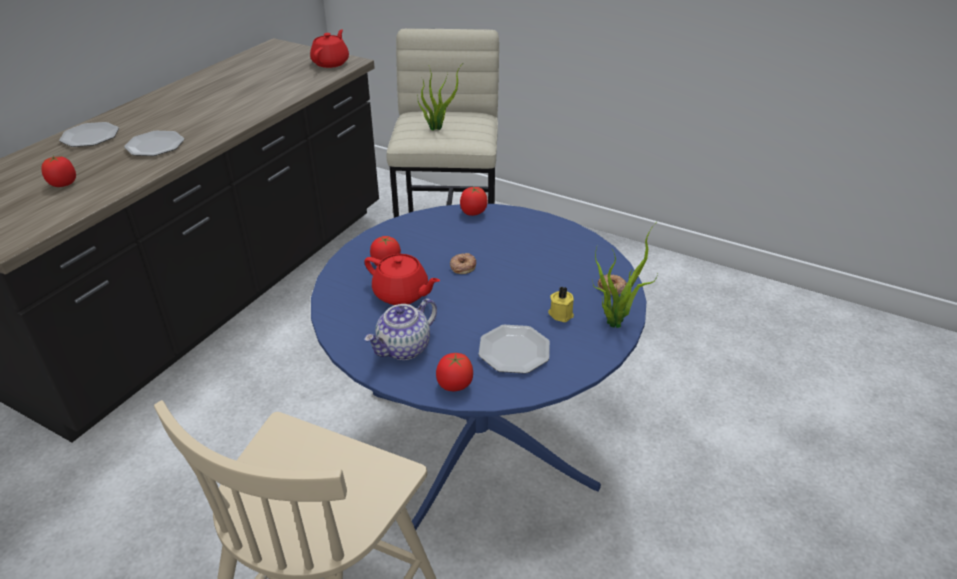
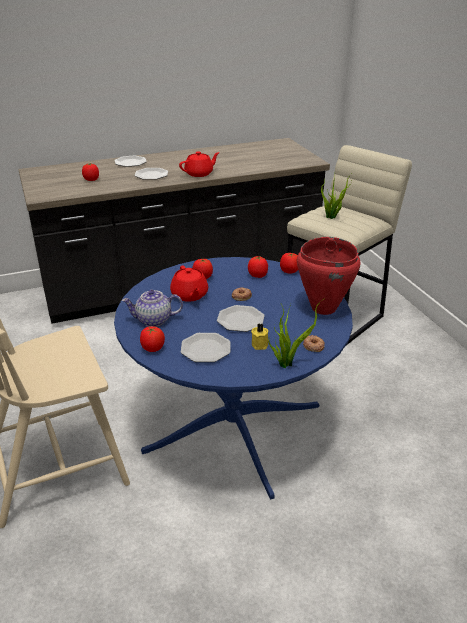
camera: 40 degrees right, 5 degrees down
red teapot [310,29,349,68] -> red teapot moved to [179,151,220,177]
none -> plate [217,305,265,332]
none -> tomato [248,256,268,278]
none -> red cooking pot [297,237,360,315]

